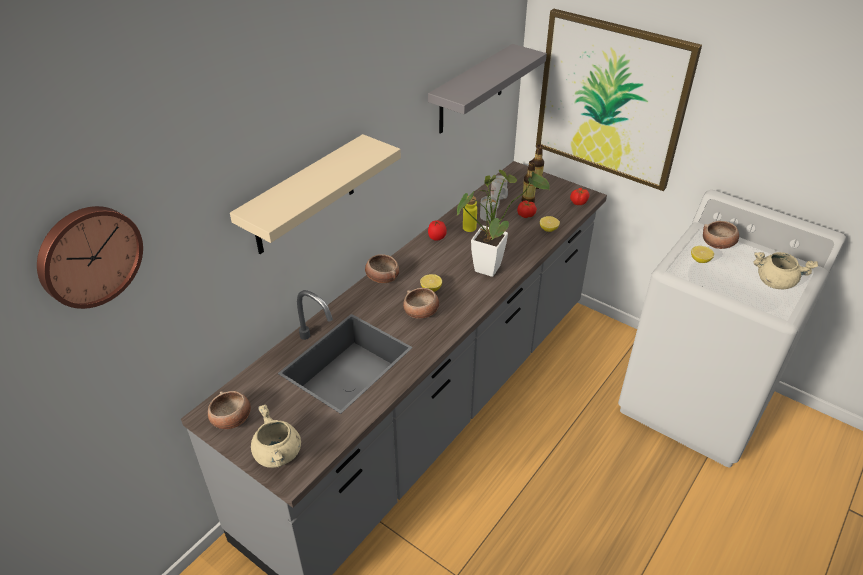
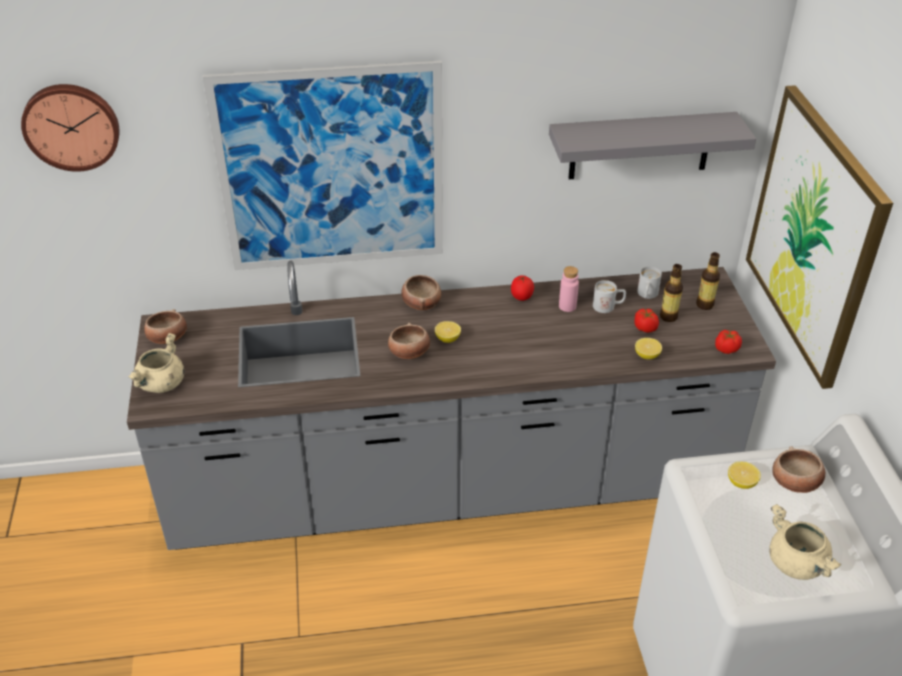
camera: 45 degrees right, 0 degrees up
beige shelf [230,134,401,254] -> picture [203,61,443,270]
potted plant [457,170,550,277] -> none
yellow bottle [463,195,477,232] -> pink bottle [559,266,579,312]

